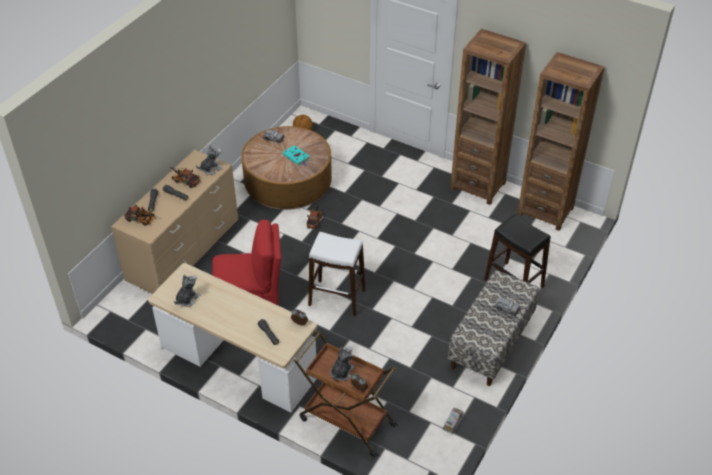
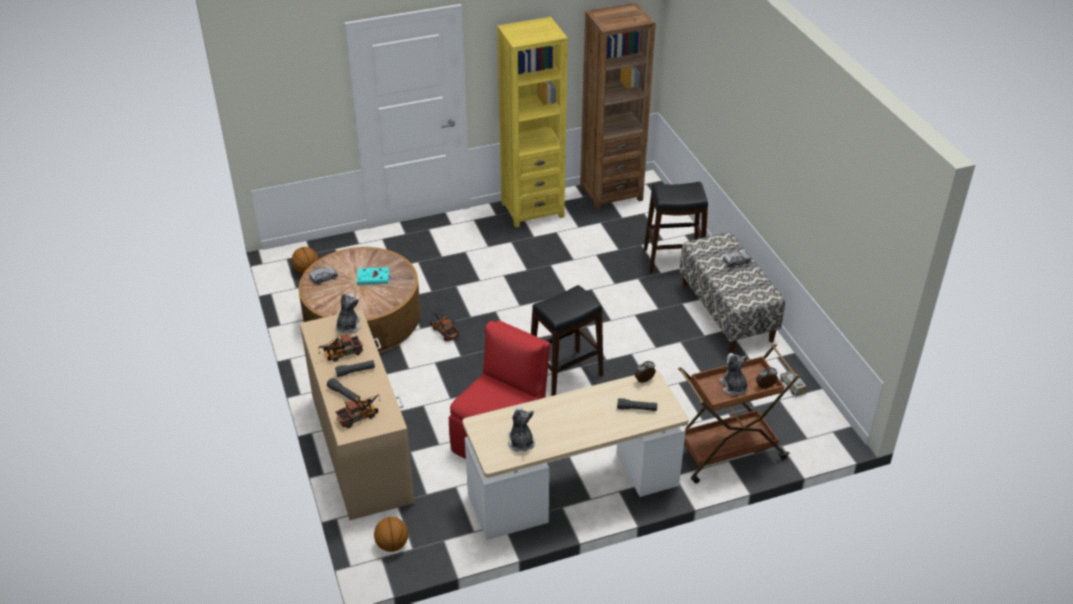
camera: 50 degrees left, 5 degrees down
white stool [308,232,366,316] -> black stool [531,285,603,396]
brown bookcase [450,29,526,205] -> yellow bookcase [497,17,568,228]
none -> basketball [374,517,408,552]

